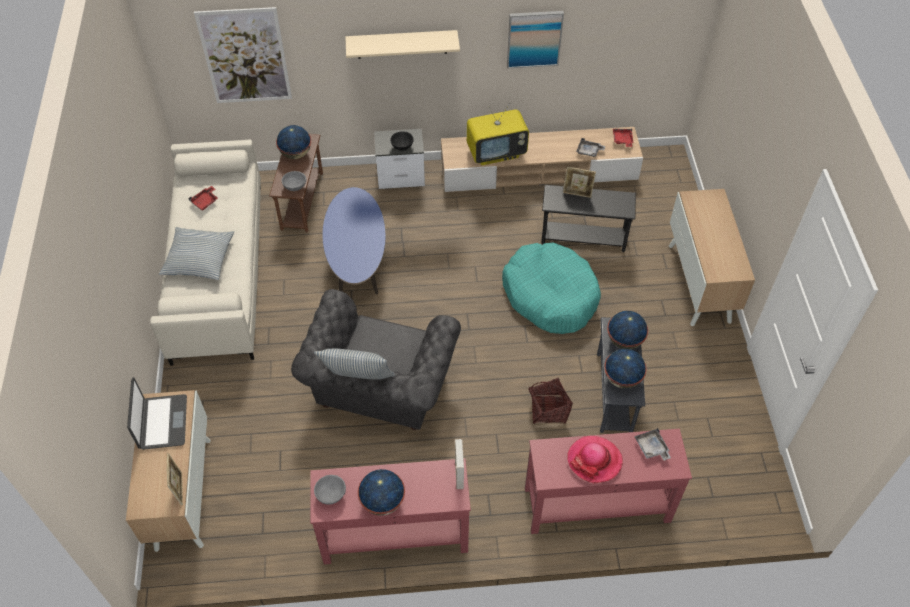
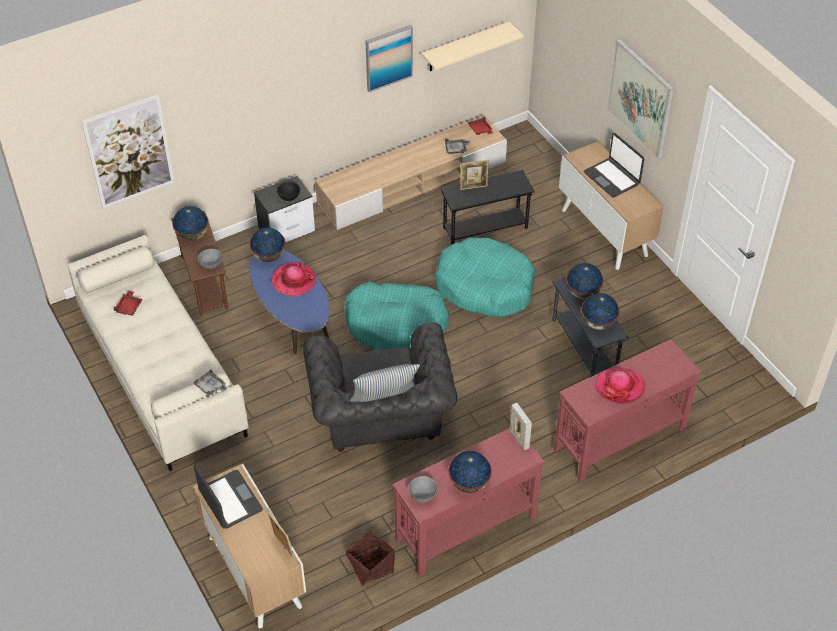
camera: 25 degrees left, 5 degrees down
pillow [159,227,234,280] -> none
beige shelf [345,30,460,59] -> beige shelf moved to [421,21,524,71]
television [467,103,529,165] -> none
basket [529,378,573,424] -> basket moved to [346,530,395,586]
grey tray [634,428,671,461] -> grey tray moved to [193,369,228,396]
none -> globe [250,227,286,262]
none -> hat [272,262,316,296]
none -> turquoise dog bed [344,282,449,350]
none -> laptop [584,133,644,198]
none -> picture [607,39,674,159]

